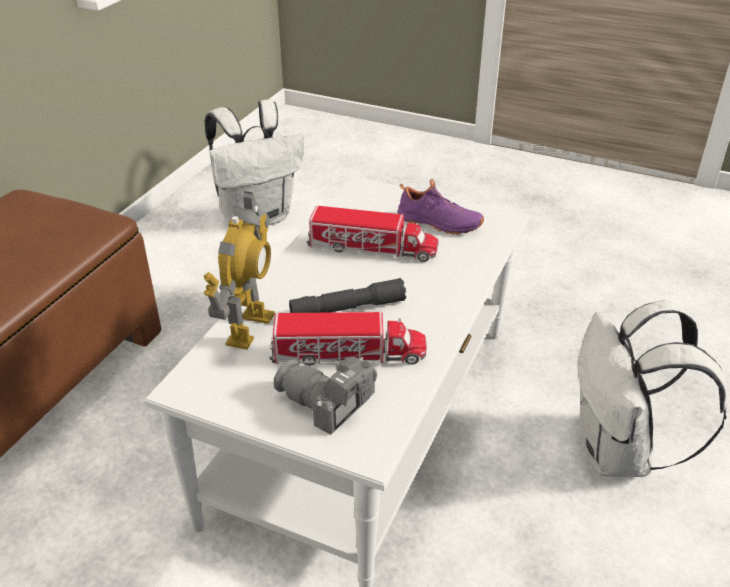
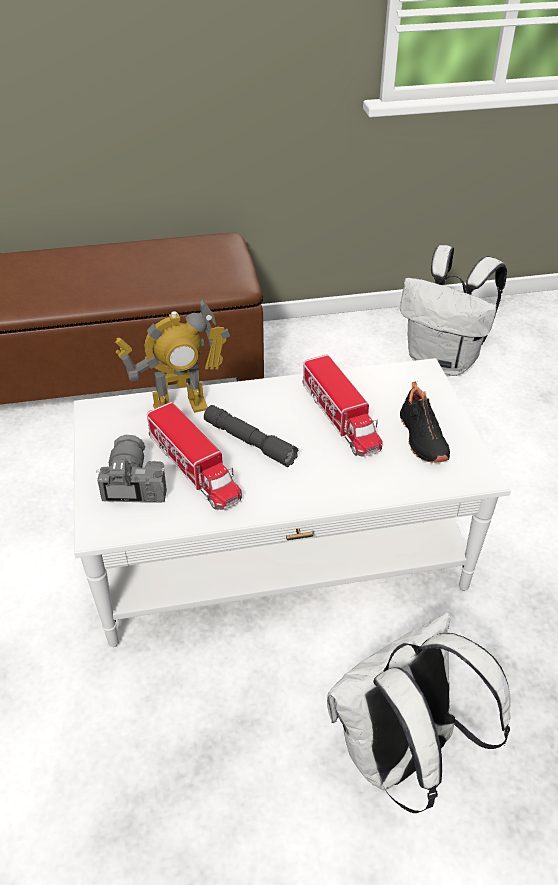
camera: 55 degrees right, 5 degrees up
purple shoe [397,179,484,234] -> black shoe [400,382,450,463]

